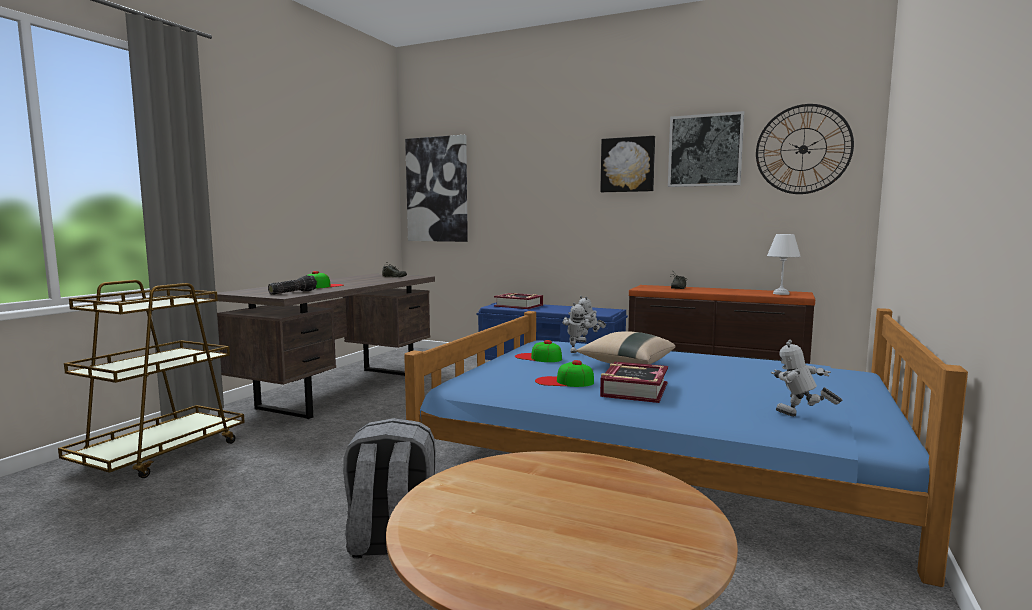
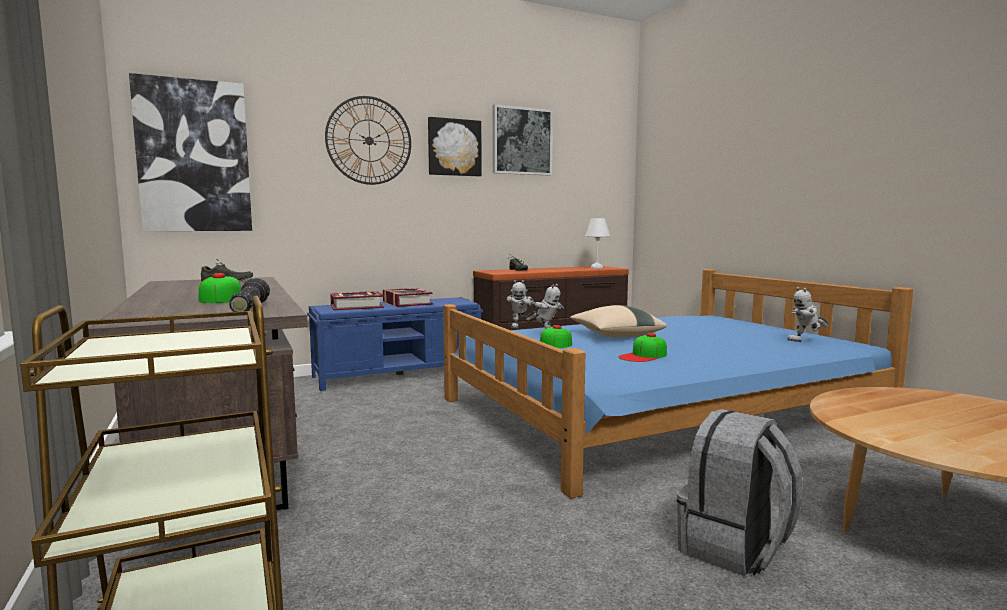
camera: 50 degrees left, 0 degrees up
book [600,362,668,403] -> book moved to [383,288,433,307]
wall clock [756,104,854,194] -> wall clock moved to [325,96,411,185]

